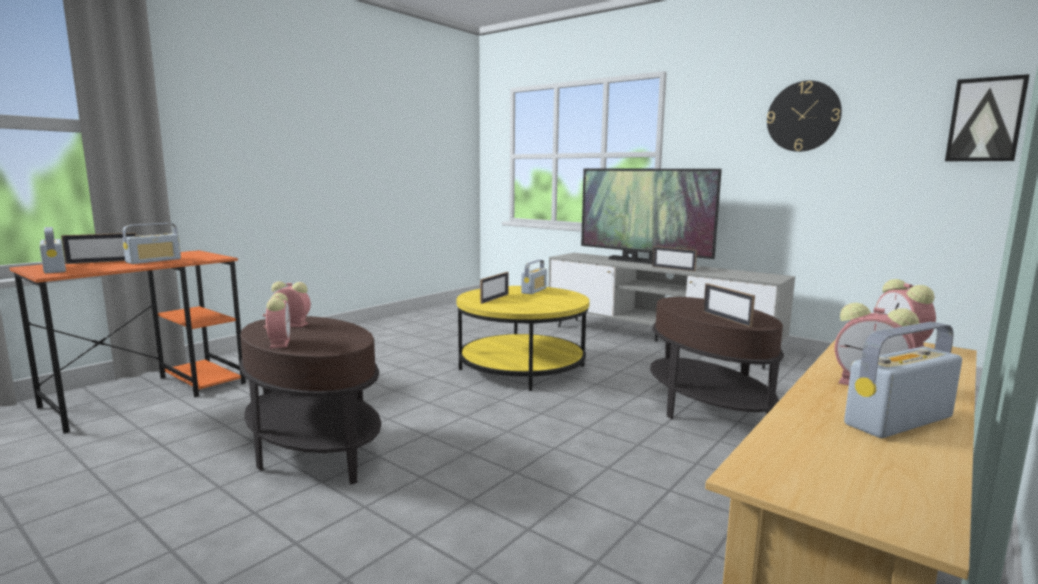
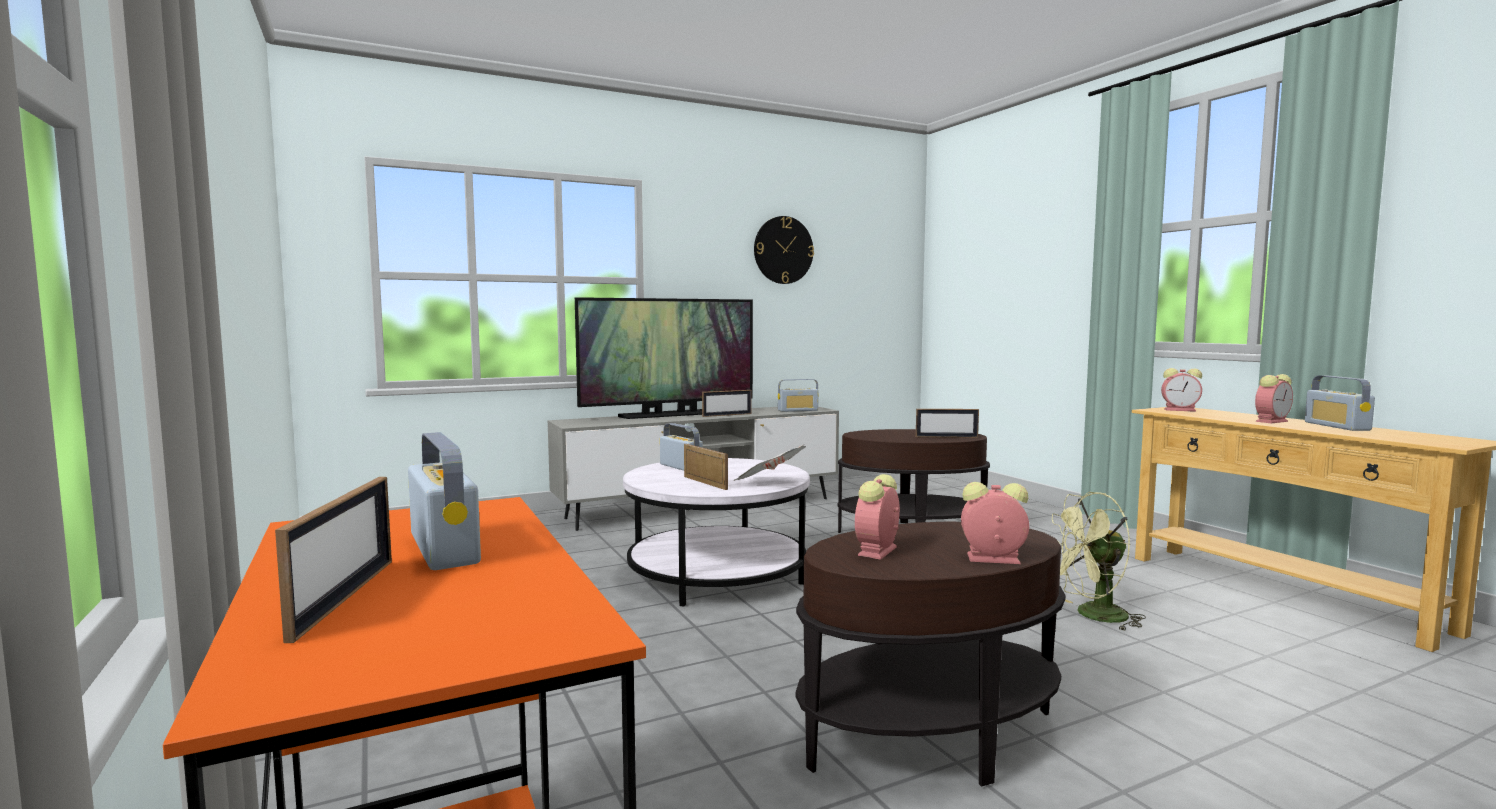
camera: 65 degrees left, 5 degrees down
radio [40,227,66,273] -> radio moved to [778,379,819,412]
yellow coffee table [457,286,590,391] -> white coffee table [623,458,810,607]
picture [945,74,1030,161] -> none
none -> newspaper [734,445,806,481]
none -> green fan [1052,492,1146,631]

